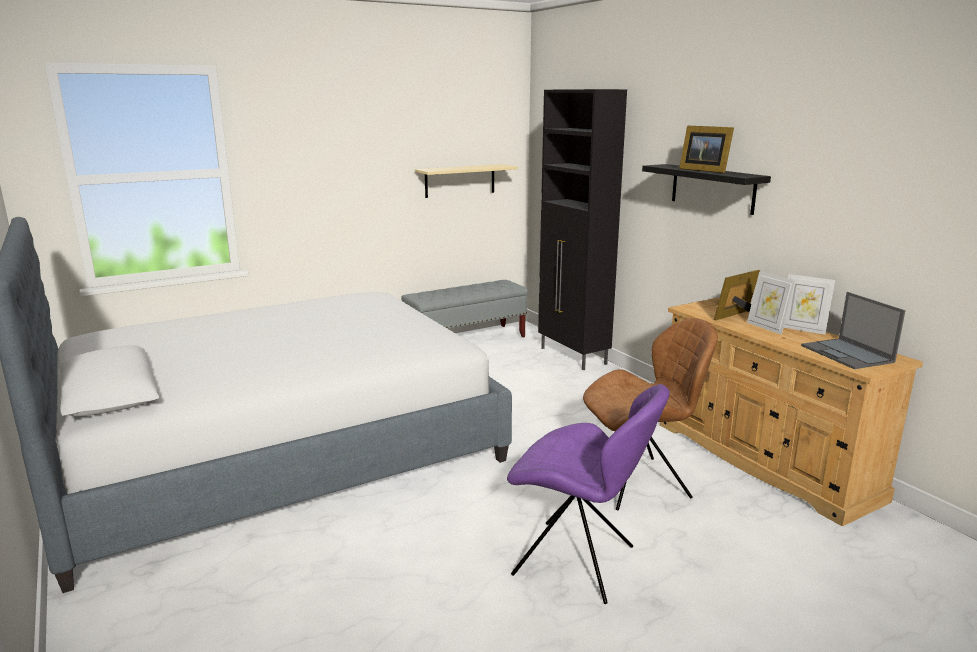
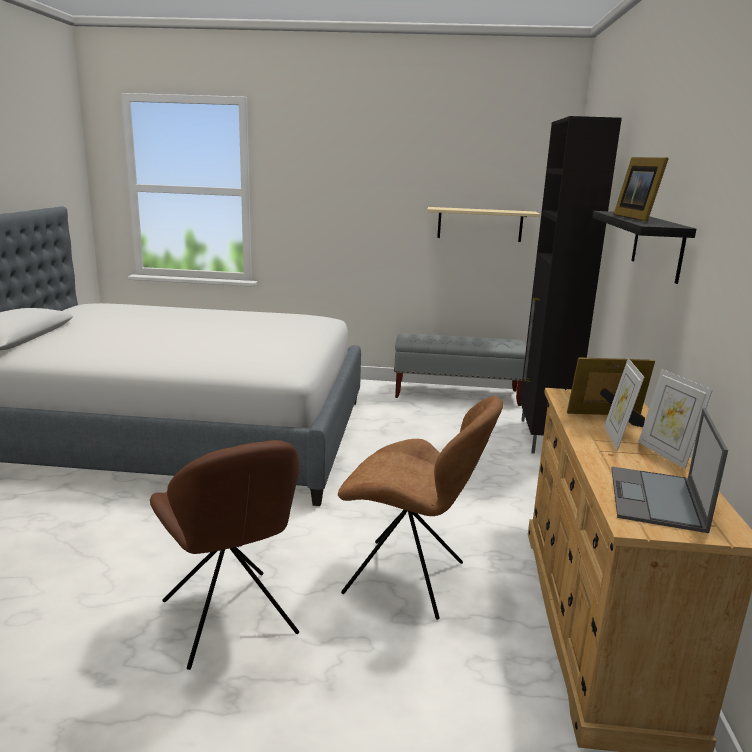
camera: 35 degrees right, 0 degrees up
purple chair [507,384,670,604] -> brown chair [150,440,300,670]

